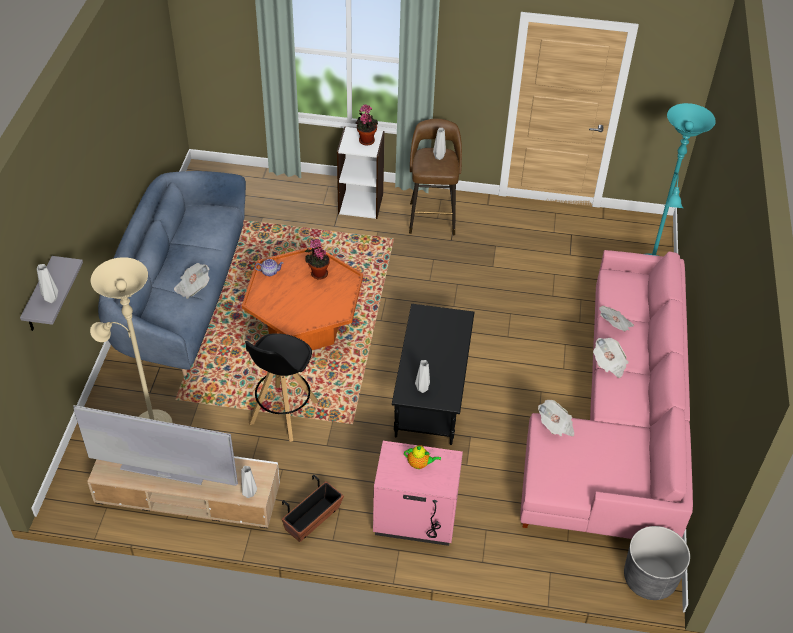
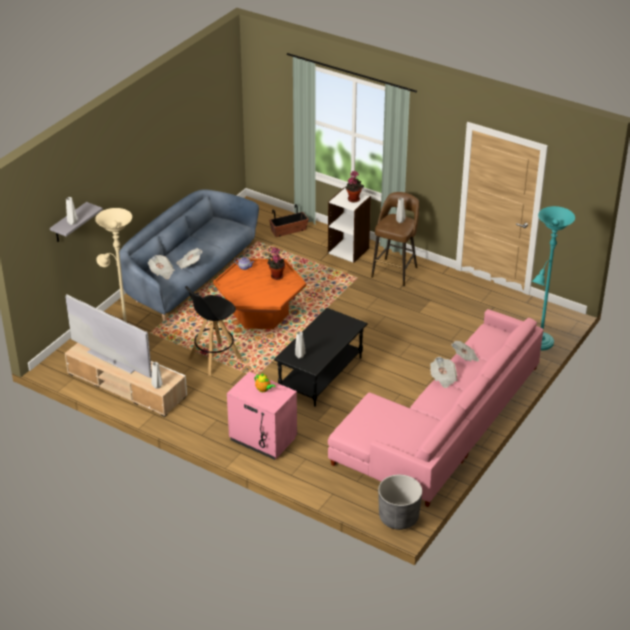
camera: 25 degrees right, 10 degrees down
planter [282,475,344,542] -> planter moved to [269,204,309,237]
newspaper [538,400,574,436] -> newspaper moved to [148,255,174,279]

